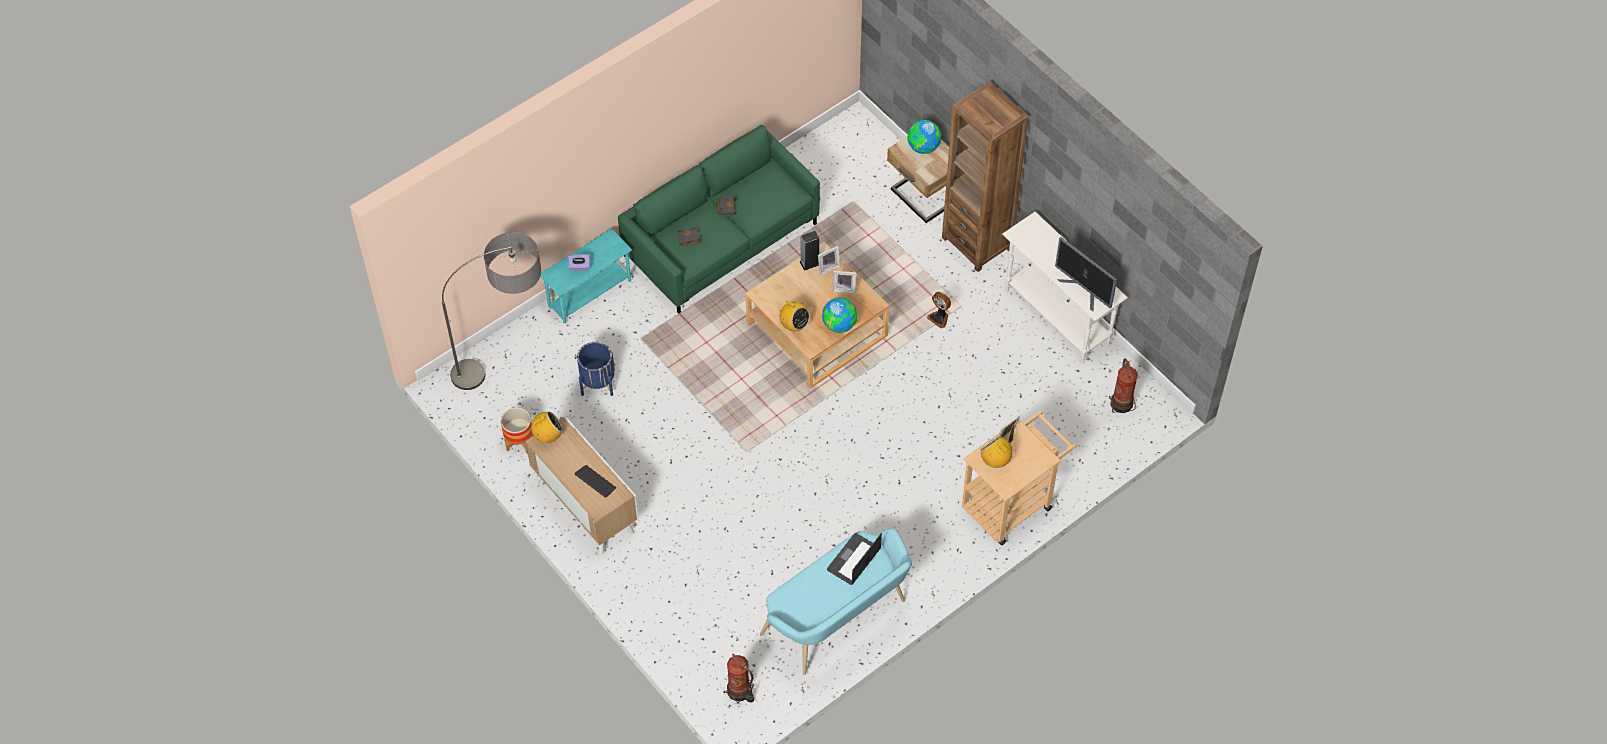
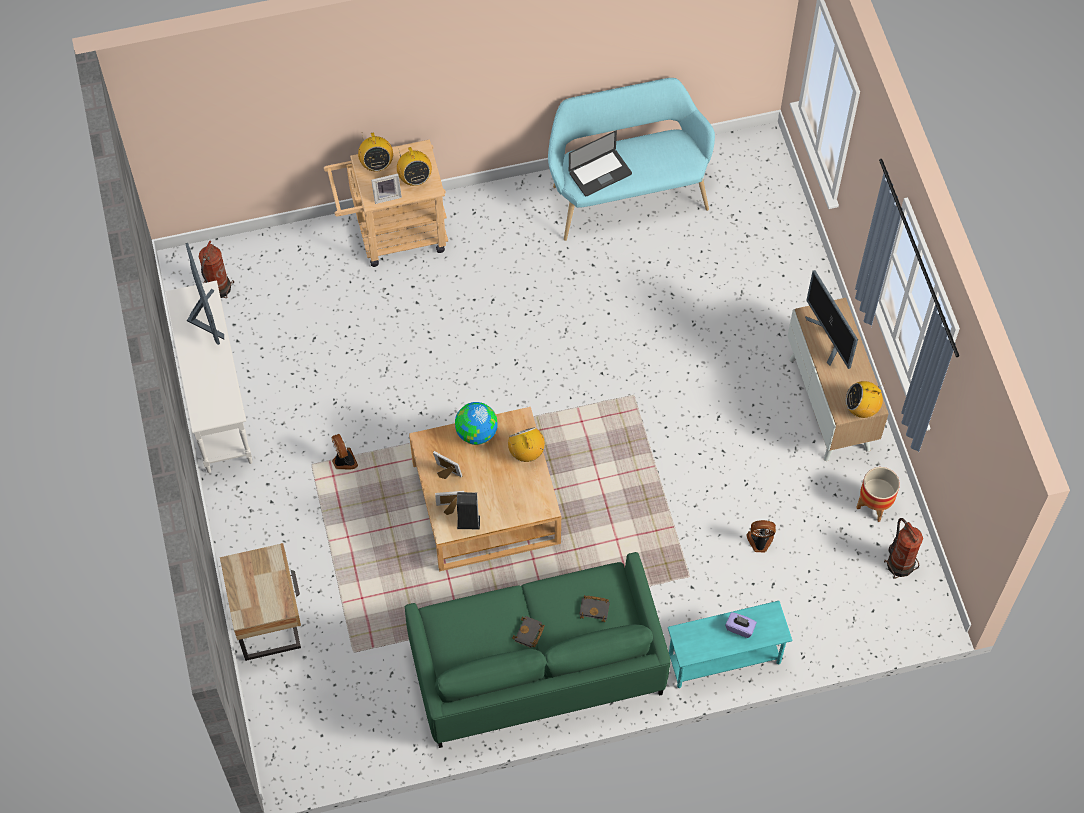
camera: 155 degrees left, 5 degrees up
floor lamp [442,232,541,390] -> none
keyboard [575,465,616,498] -> monitor [805,270,858,369]
blue planter [577,342,615,396] -> fan [746,520,776,553]
fire extinguisher [724,654,754,704] -> fire extinguisher moved to [884,518,923,579]
globe [907,120,941,154] -> none
brown bookcase [942,81,1029,272] -> none
none -> radio [358,133,393,172]

